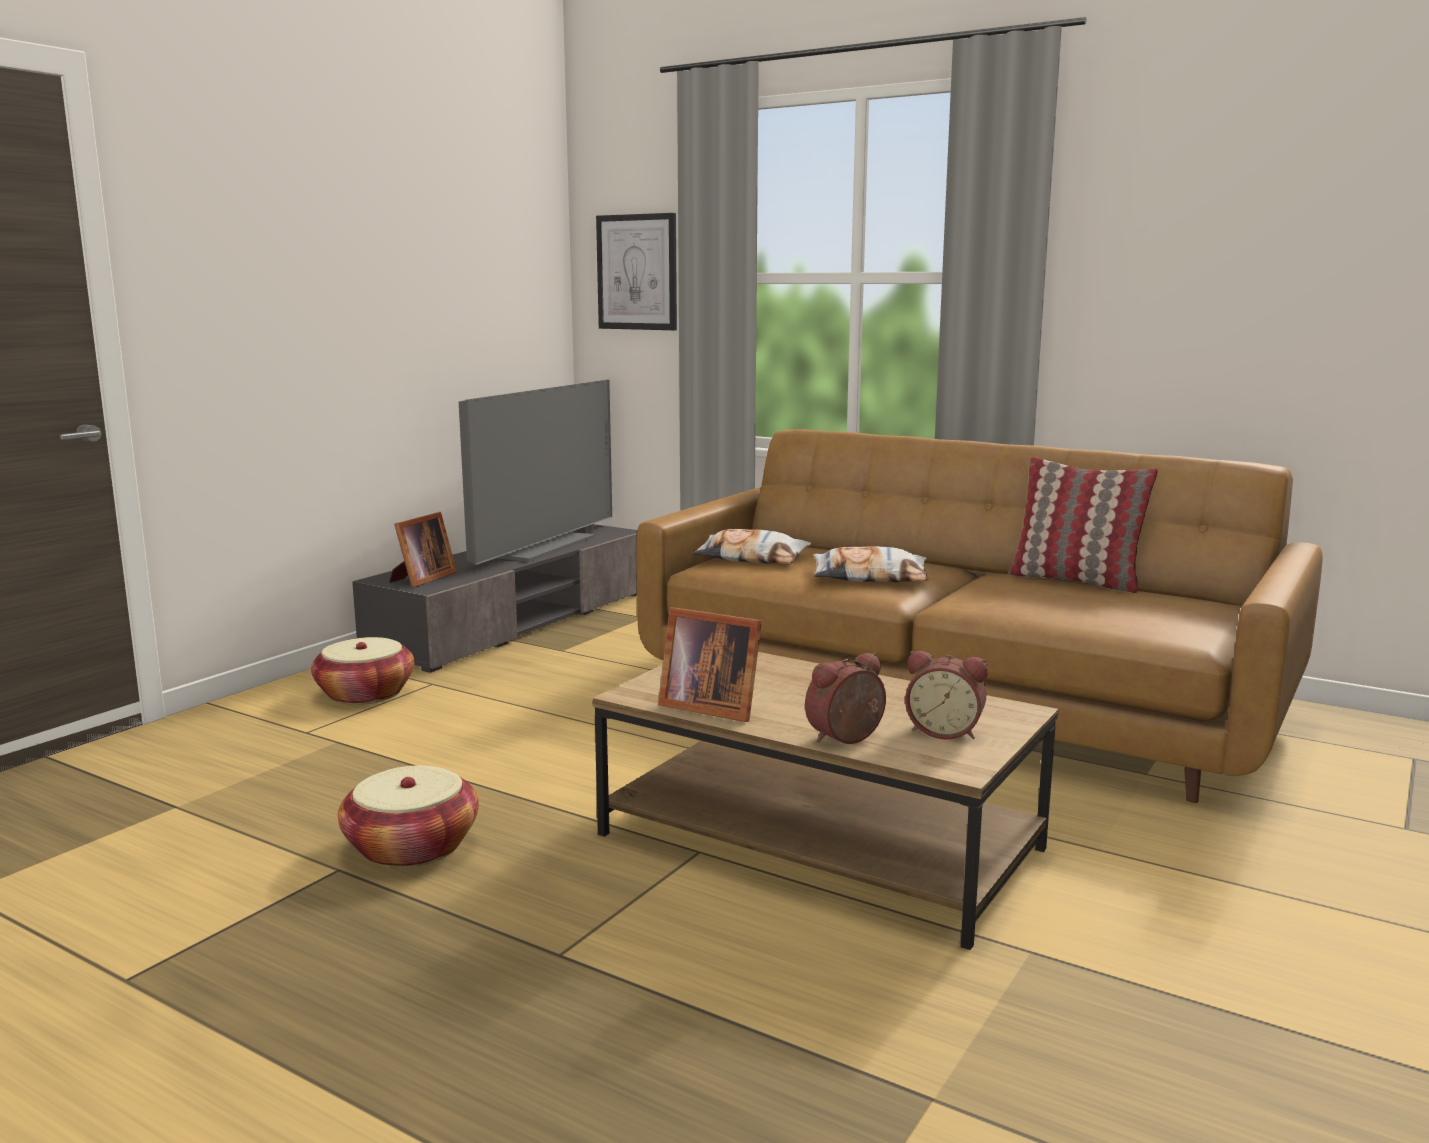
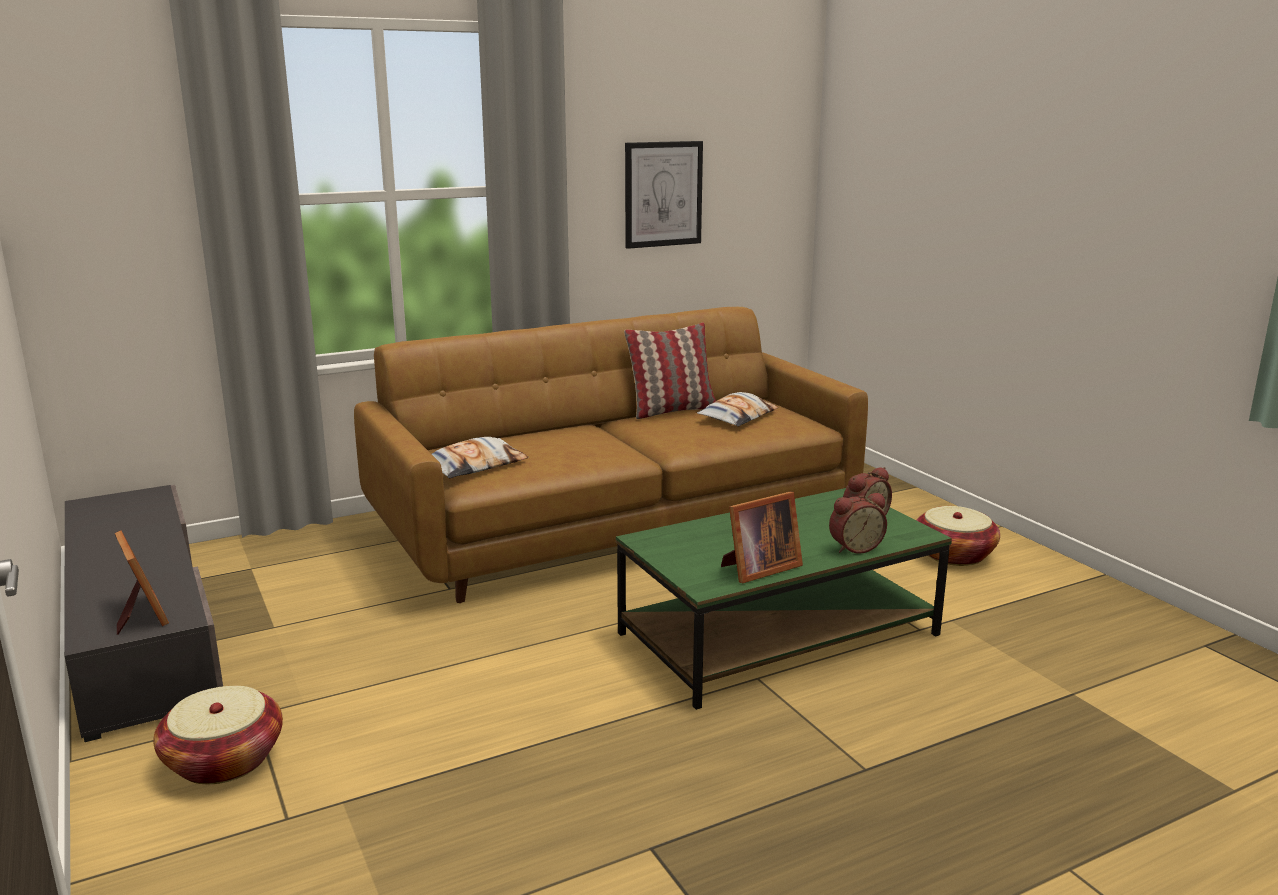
camera: 60 degrees left, 5 degrees up
basket [338,766,479,868] -> basket moved to [917,506,1000,566]
television [459,380,612,565] -> none
brown coffee table [592,652,1059,950] -> green coffee table [616,488,952,710]
picture [596,213,677,330] -> picture moved to [625,141,703,249]
alarm clock [805,652,886,744] -> alarm clock turned 105 degrees counterclockwise [829,493,887,554]
pillow [813,546,928,582] -> pillow moved to [697,392,778,426]

